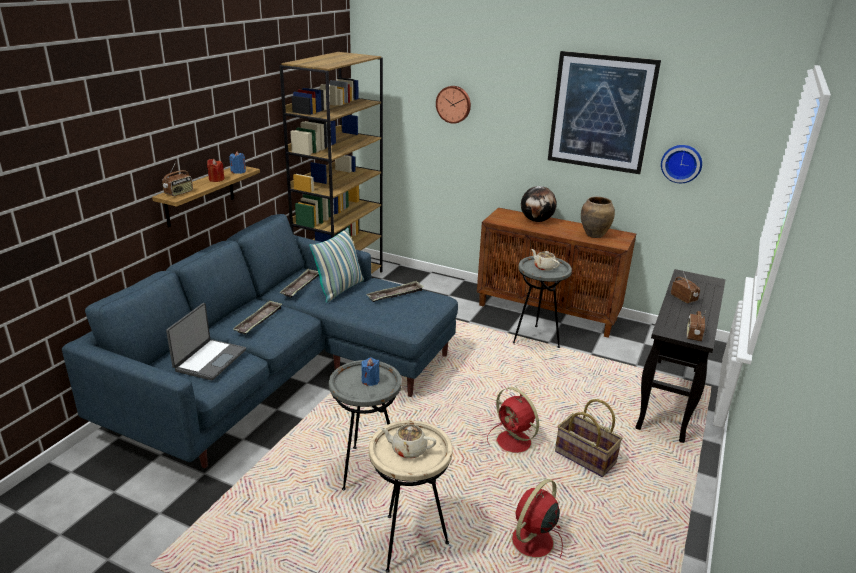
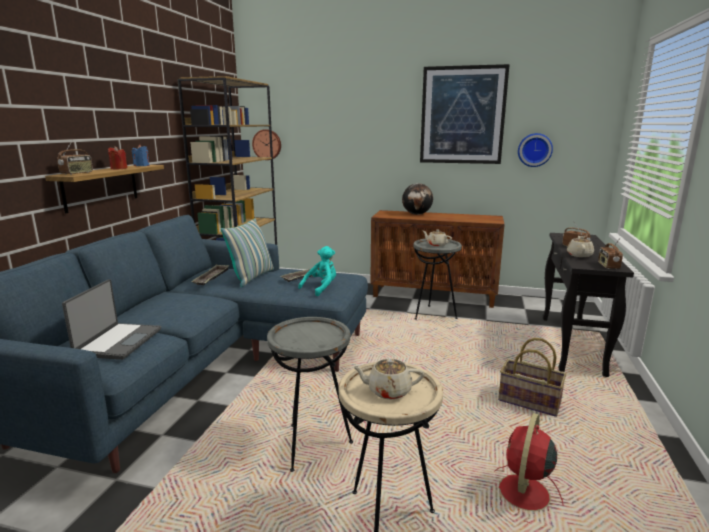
camera: 10 degrees left, 10 degrees down
tray [233,300,282,335] -> none
blue candle [361,357,380,386] -> none
wall clock [436,86,471,124] -> wall clock moved to [252,129,281,160]
red fan [487,387,540,454] -> none
brown vase [581,197,615,238] -> none
none -> turquoise plush toy [298,246,336,296]
none -> beige teapot [567,236,594,257]

